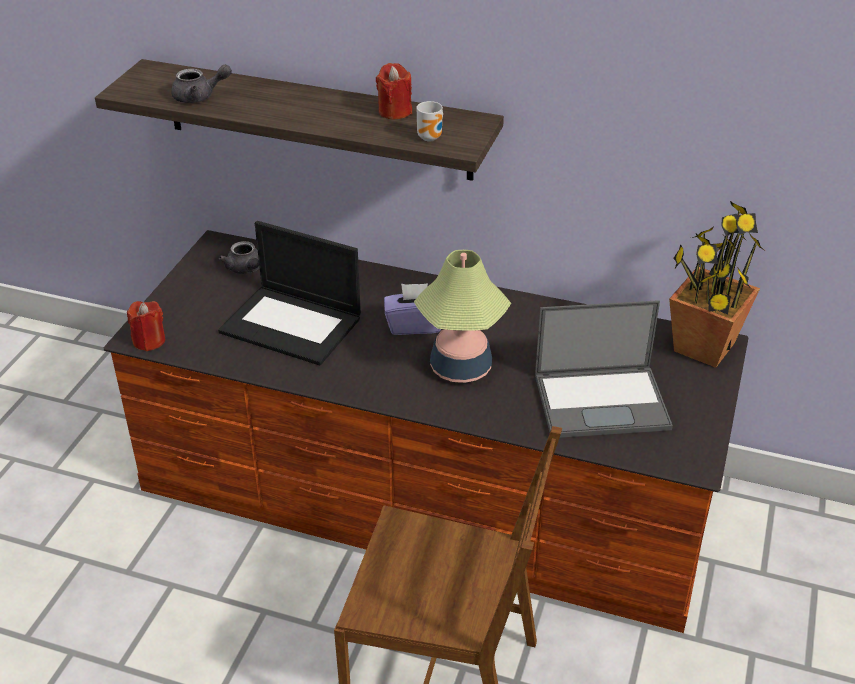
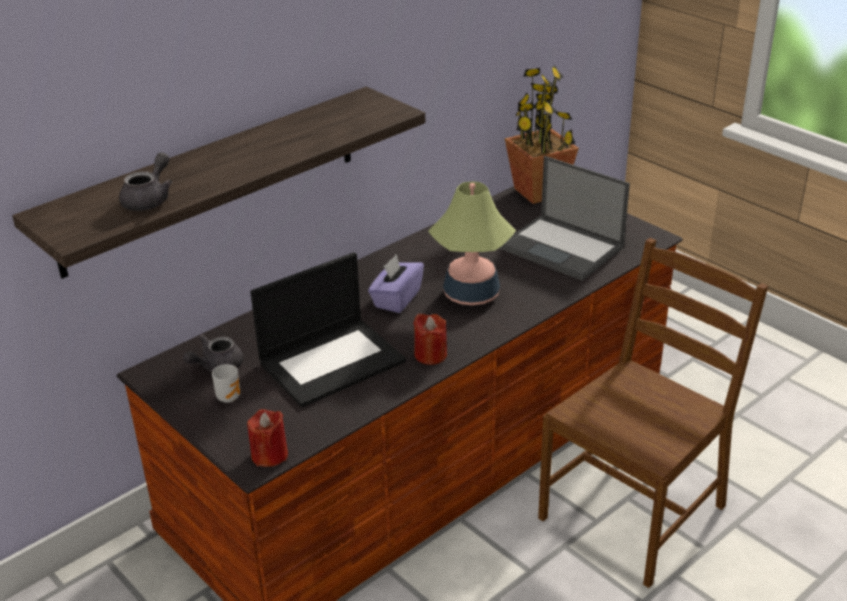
camera: 60 degrees left, 5 degrees down
grey teapot [219,241,260,274] -> grey teapot turned 135 degrees clockwise [183,334,243,372]
red candle [376,63,412,119] -> red candle moved to [413,313,447,365]
mug [417,101,443,141] -> mug moved to [212,364,240,403]
laptop [535,300,673,438] -> laptop turned 105 degrees clockwise [499,156,630,281]

